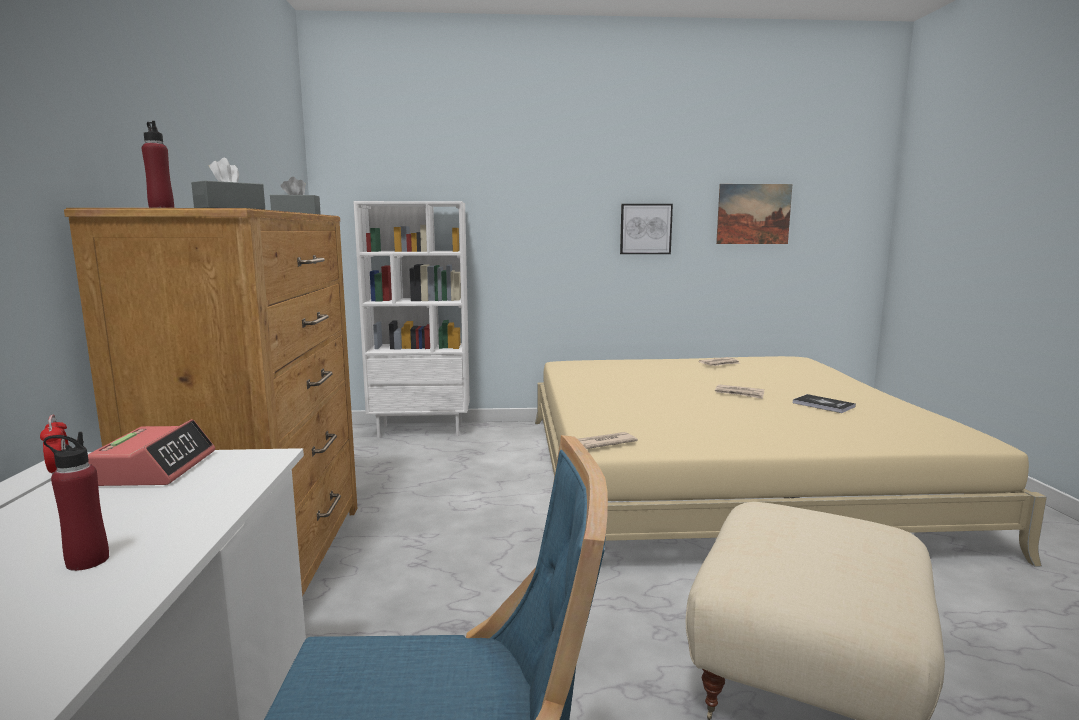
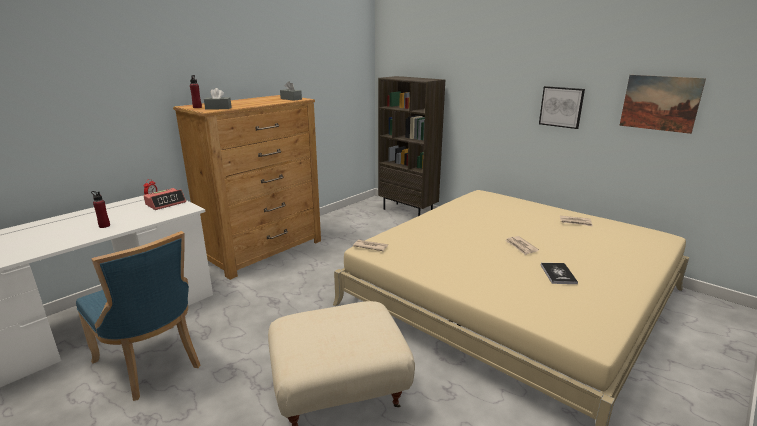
camera: 45 degrees right, 10 degrees up
white bookcase [353,201,470,438] -> brown bookcase [378,76,445,216]

